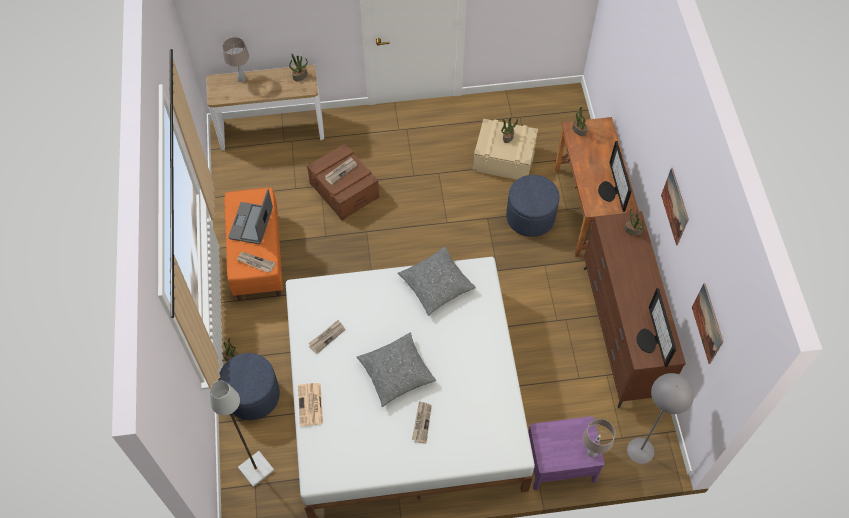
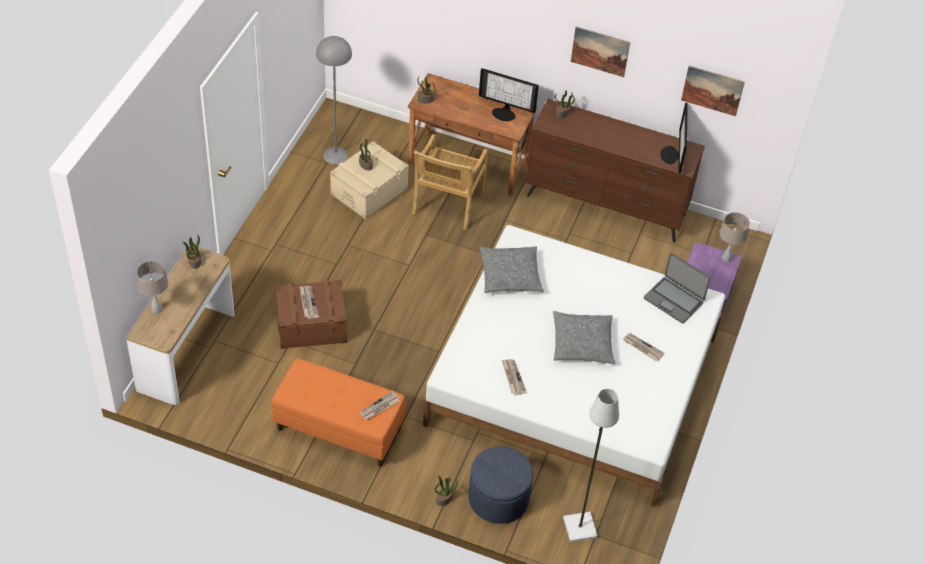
camera: 65 degrees left, 10 degrees down
laptop [228,189,273,244] -> laptop moved to [644,253,711,323]
newspaper [298,383,323,426] -> none
blue ottoman [506,175,560,237] -> beige chair [412,134,487,230]
grey floor lamp [627,373,694,464] -> grey floor lamp moved to [316,36,352,164]
monitor [636,288,676,367] -> monitor turned 75 degrees clockwise [660,103,688,173]

